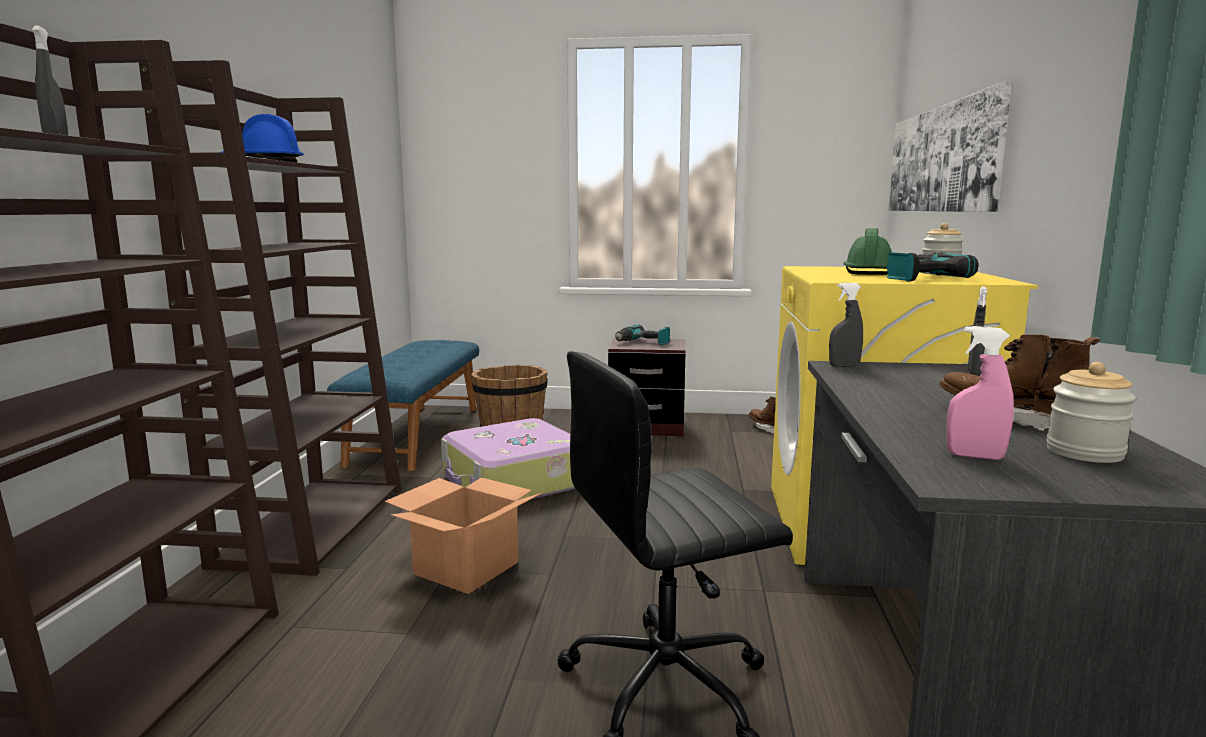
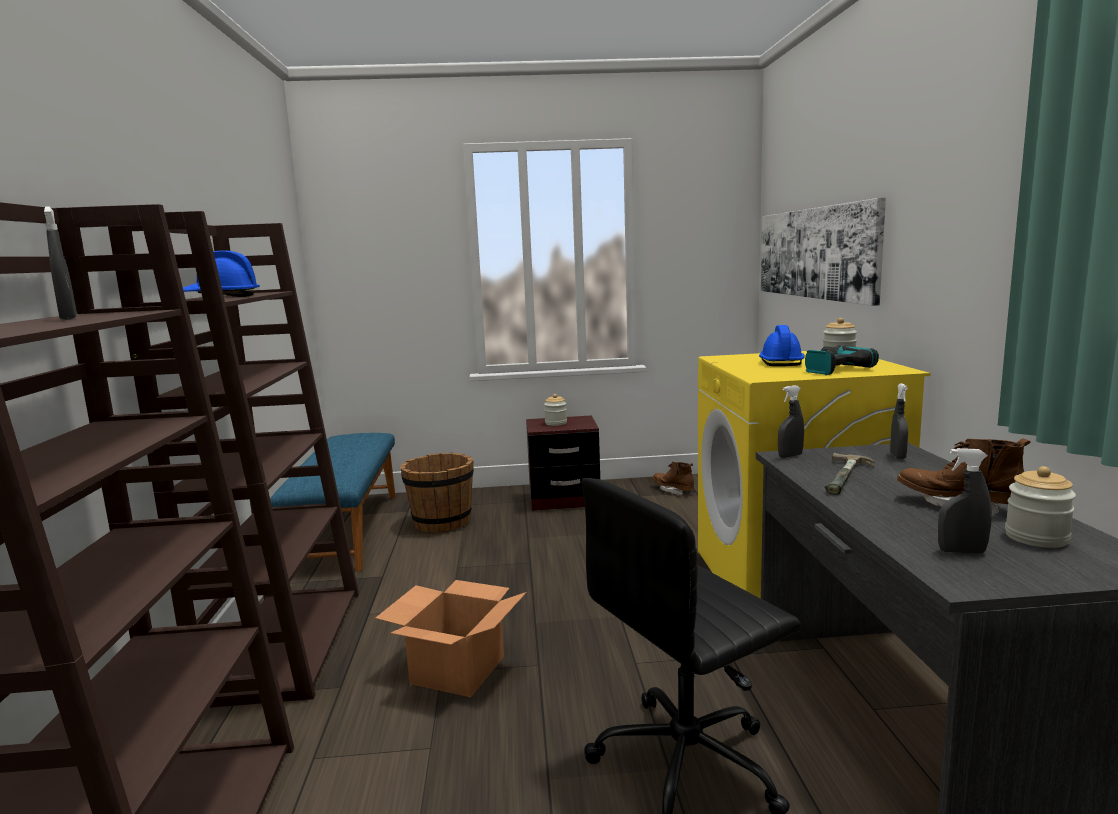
camera: 10 degrees left, 0 degrees up
suitcase [441,418,575,500] -> none
power drill [615,324,670,345] -> jar [544,394,567,426]
green hard hat [843,228,892,275] -> blue hard hat [759,325,805,366]
pink spray bottle [946,326,1014,460] -> grey spray bottle [938,448,992,554]
none -> hammer [824,453,875,495]

